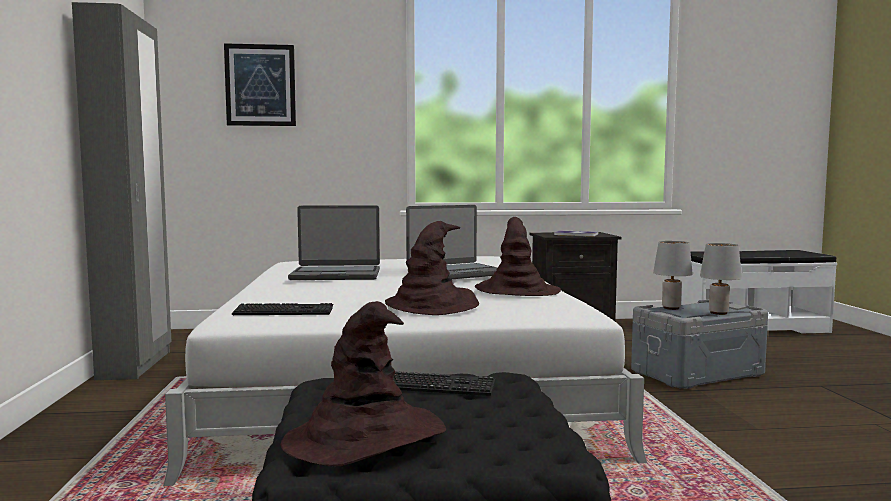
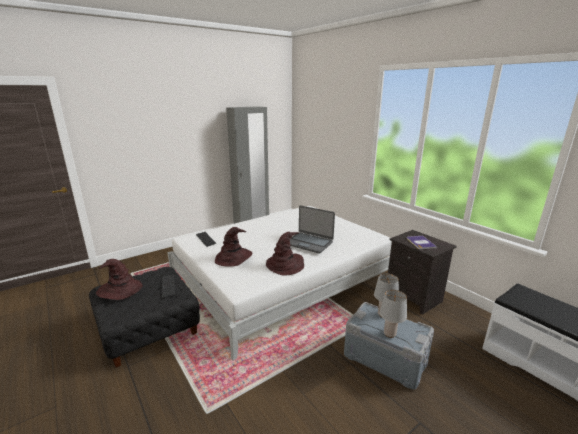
camera: 60 degrees right, 15 degrees up
picture [224,43,296,126] -> none
laptop [288,205,380,280] -> none

